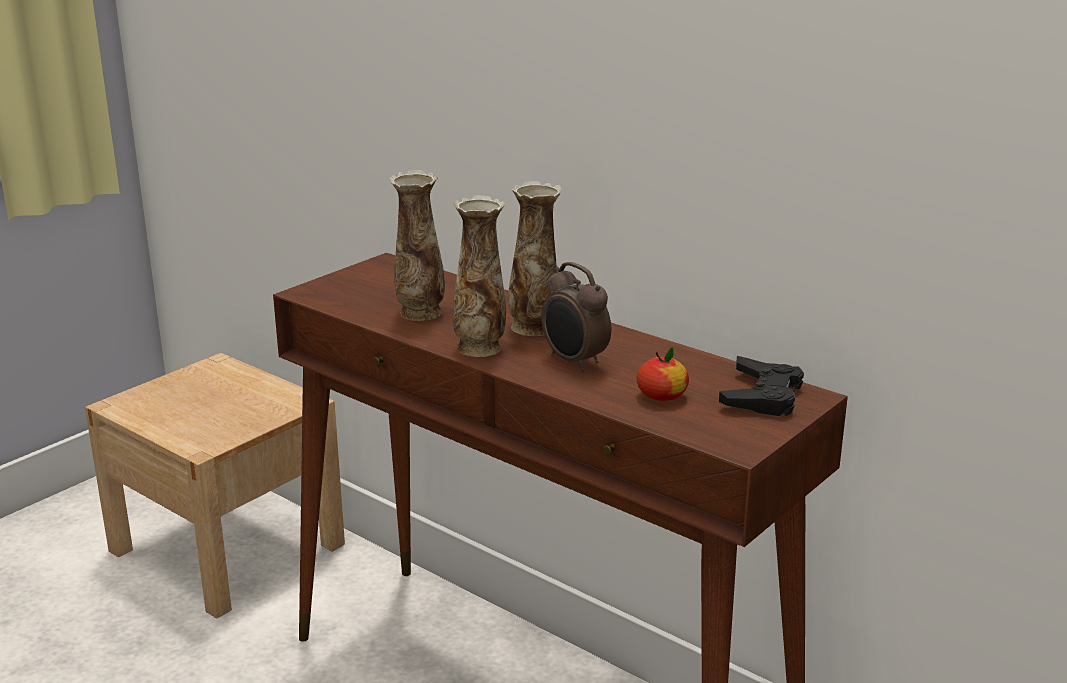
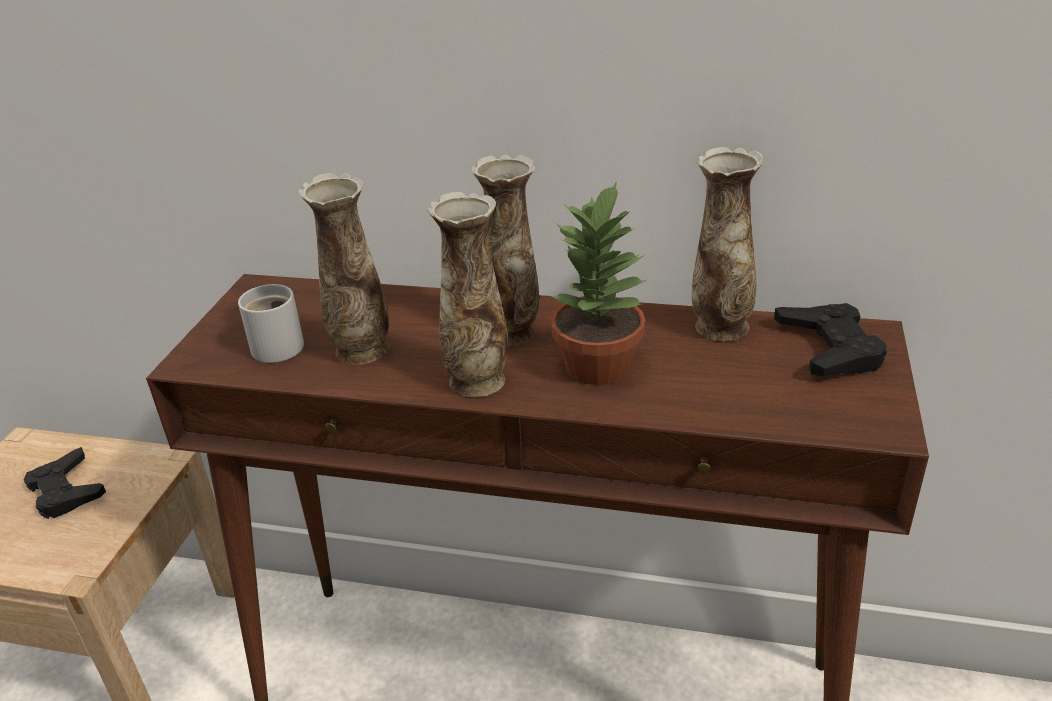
camera: 25 degrees left, 10 degrees up
alarm clock [541,262,611,371] -> potted plant [551,181,646,385]
apple [637,348,689,401] -> none
none -> black game controller [24,447,106,519]
none -> white mug [238,284,304,363]
none -> vase [692,147,763,342]

